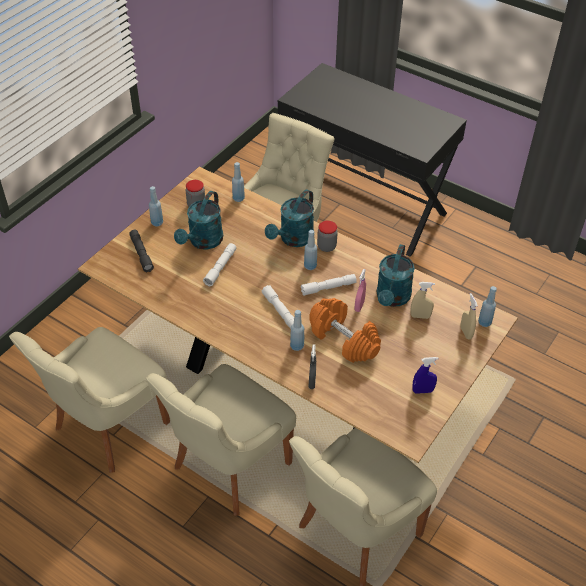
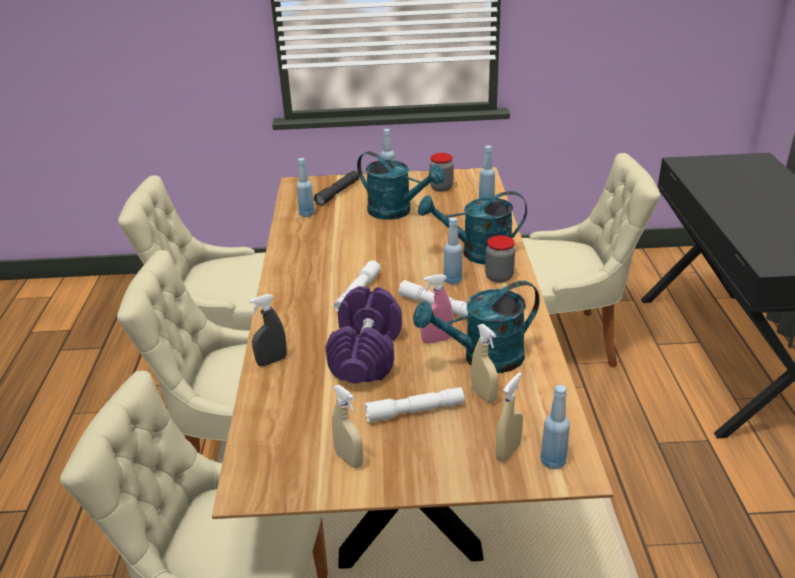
camera: 55 degrees right, 15 degrees down
turquoise watering can [174,191,223,249] -> turquoise watering can turned 135 degrees counterclockwise [357,152,445,220]
white flashlight [203,243,236,286] -> white flashlight moved to [364,387,464,423]
blue bottle [290,310,304,351] -> blue bottle moved to [296,158,315,217]
orange dumbbell [309,298,381,363] -> purple dumbbell [326,286,402,384]
blue spray bottle [412,357,439,394] -> beige spray bottle [332,385,363,468]

